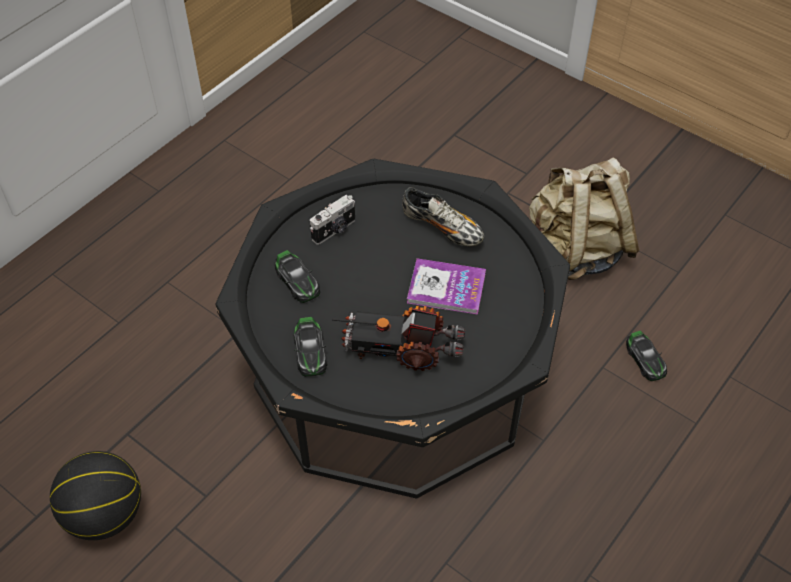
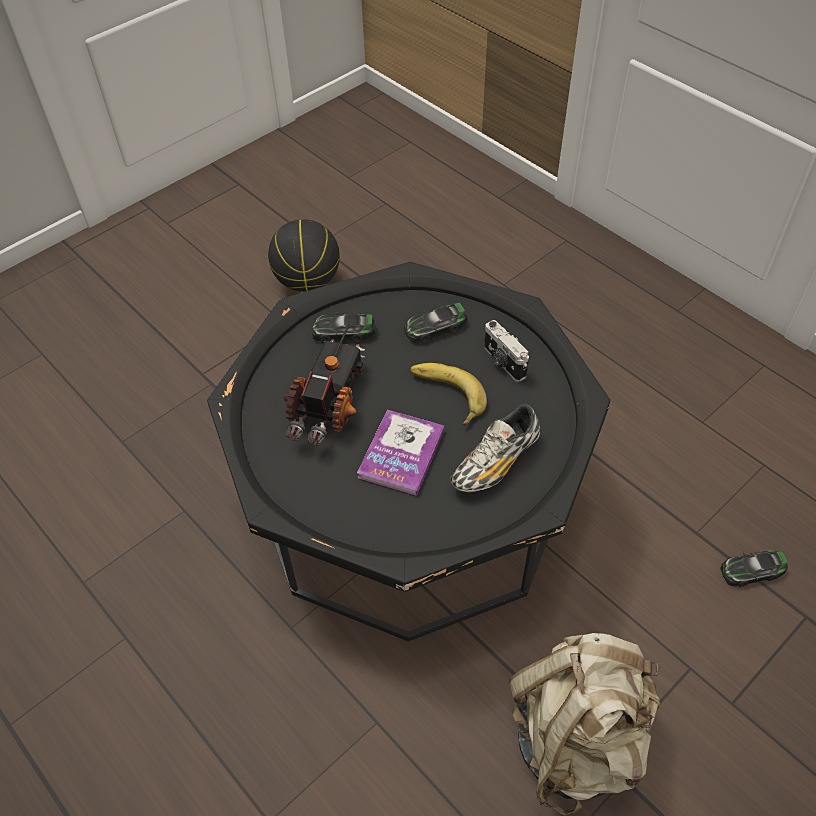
camera: 100 degrees right, 0 degrees up
toy car [626,330,667,381] -> toy car moved to [720,550,788,587]
none -> banana [410,363,487,425]

